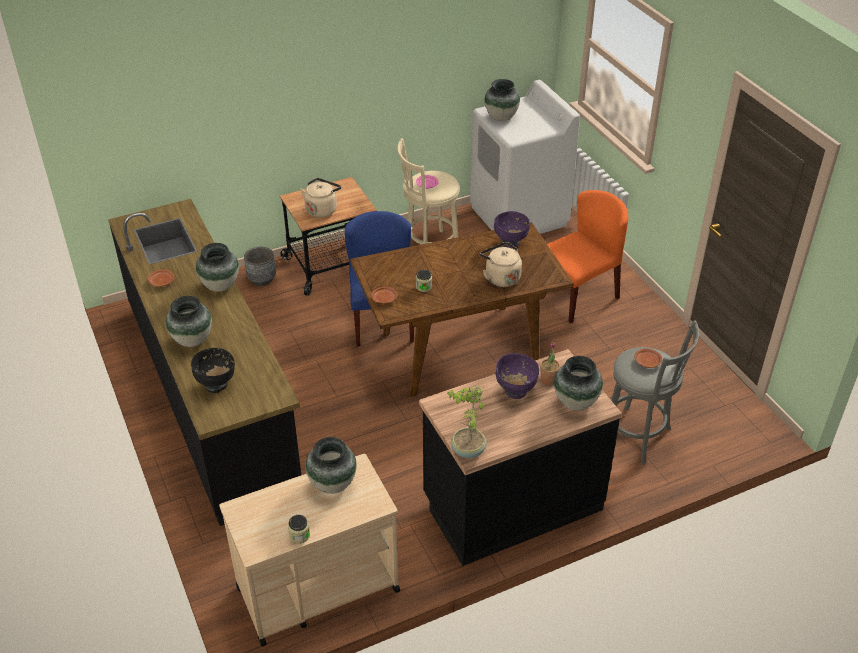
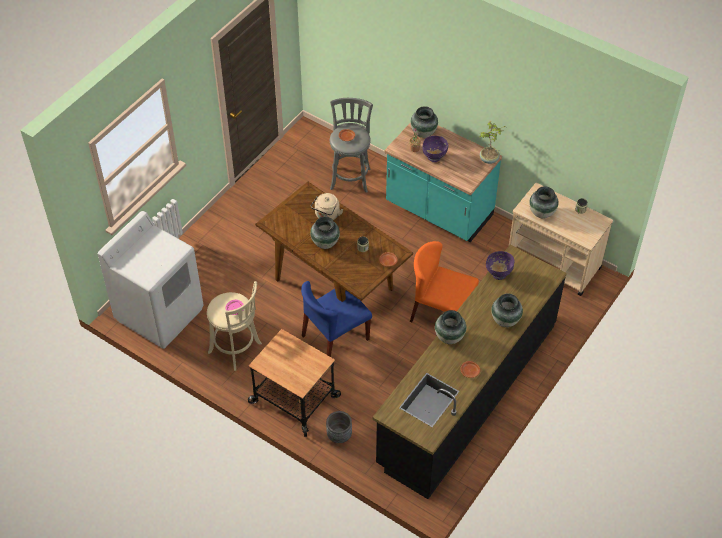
camera: 120 degrees left, 10 degrees up
black bowl [191,348,235,393] -> none
beige kettle [300,178,341,218] -> none
black counter [419,349,622,566] -> turquoise counter [385,123,502,242]
vase [484,79,520,121] -> vase moved to [310,217,340,249]
purple bowl [494,211,530,248] -> purple bowl moved to [486,251,514,280]
orange chair [547,190,628,323] -> orange chair moved to [410,241,479,322]

